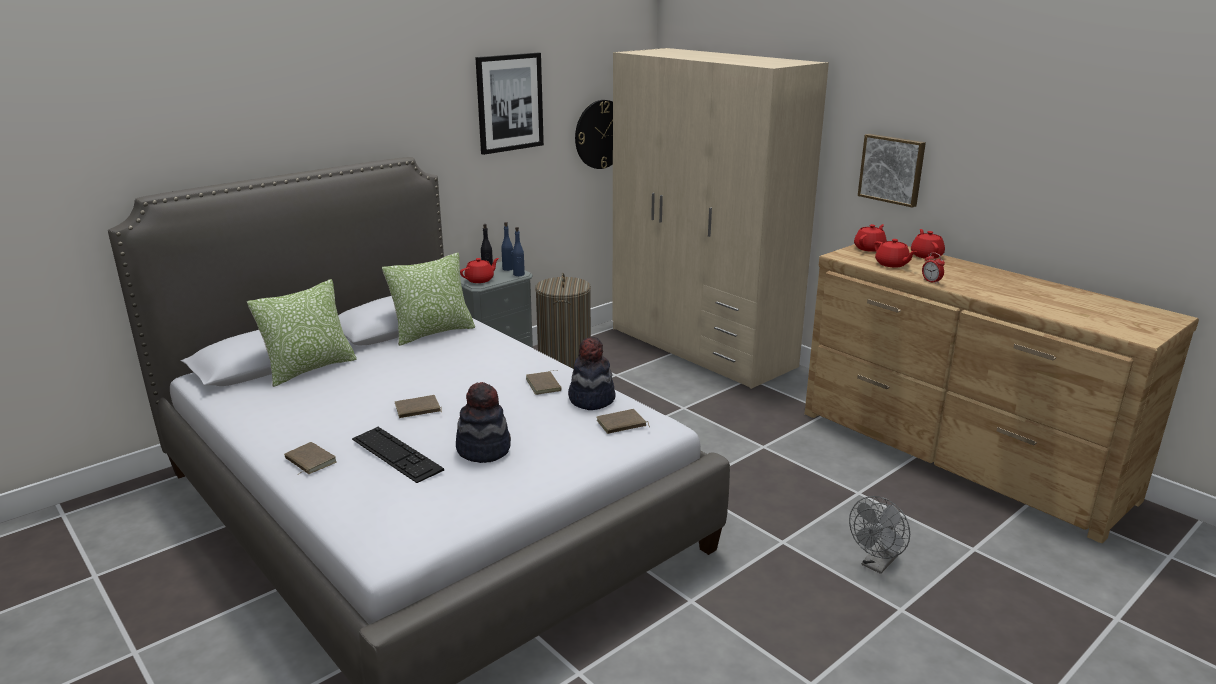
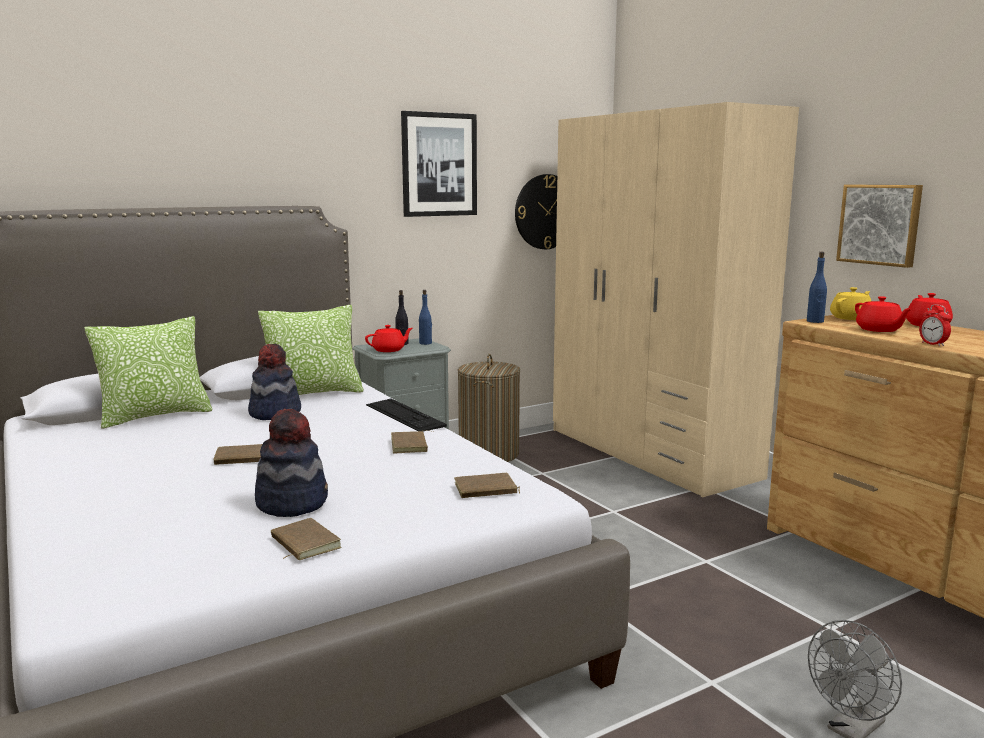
camera: 10 degrees right, 10 degrees down
brown book [284,442,336,475] -> brown book moved to [271,518,341,560]
keyboard [352,427,444,483] -> keyboard moved to [366,399,447,432]
blue bottle [512,227,525,276] -> blue bottle moved to [807,252,827,323]
hat [568,337,616,410] -> hat moved to [248,344,301,420]
red teapot [854,224,887,252] -> yellow teapot [830,287,871,320]

